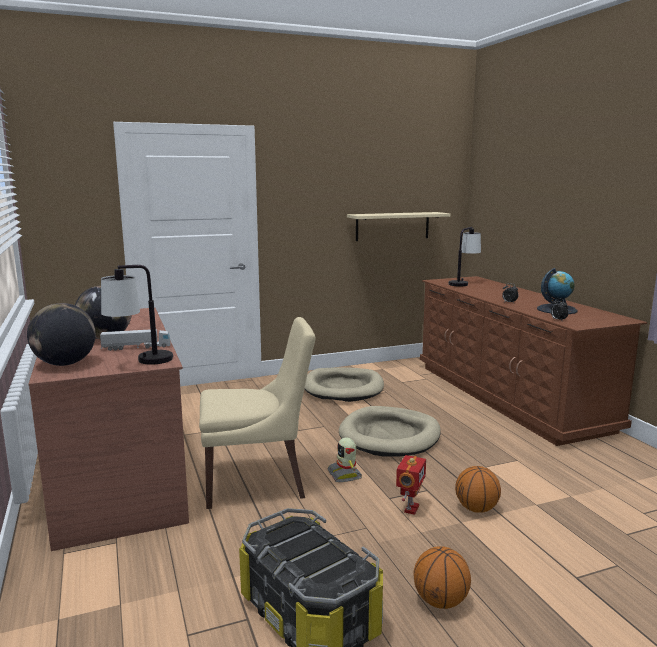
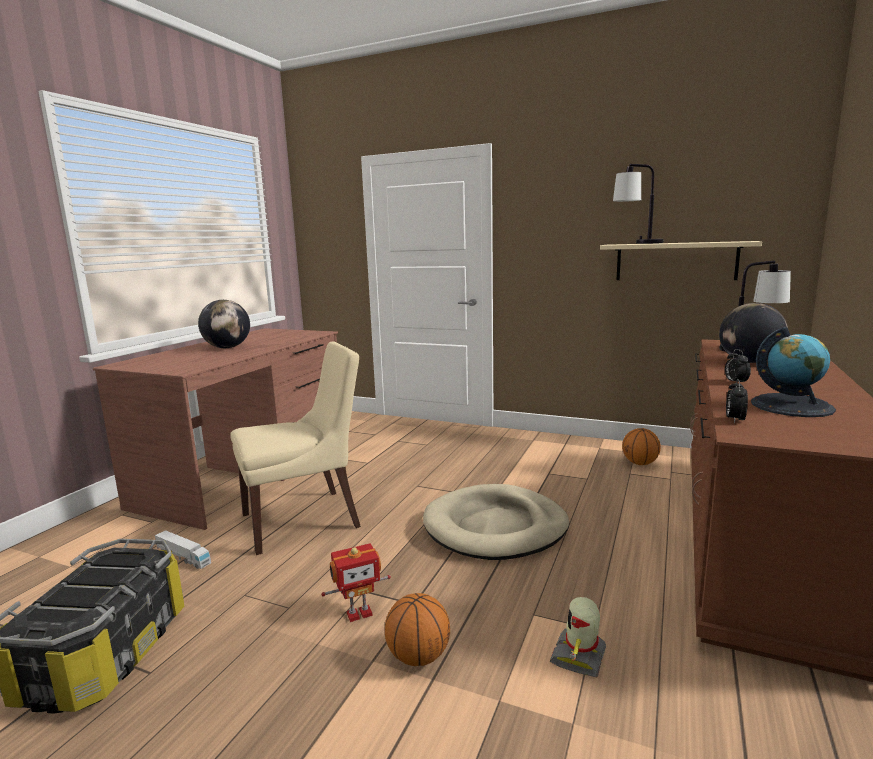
camera: 45 degrees right, 0 degrees up
globe [27,303,96,366] -> globe moved to [719,303,788,363]
toy truck [100,329,171,351] -> toy truck moved to [155,530,211,569]
table lamp [101,265,173,365] -> table lamp moved to [613,164,664,244]
beige chair [199,317,316,509] -> beige chair turned 60 degrees counterclockwise [230,342,361,555]
beige dog bed [305,367,384,402] -> none
toy robot [328,437,362,482] -> toy robot moved to [550,597,606,677]
basketball [414,546,471,609] -> basketball moved to [622,428,661,465]

